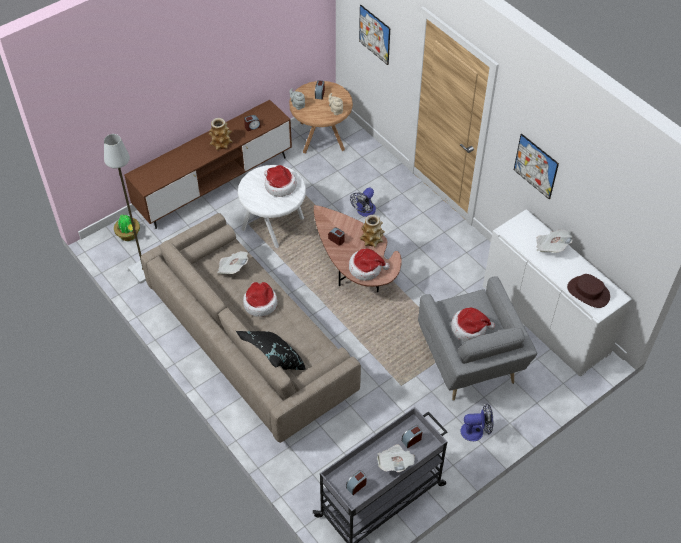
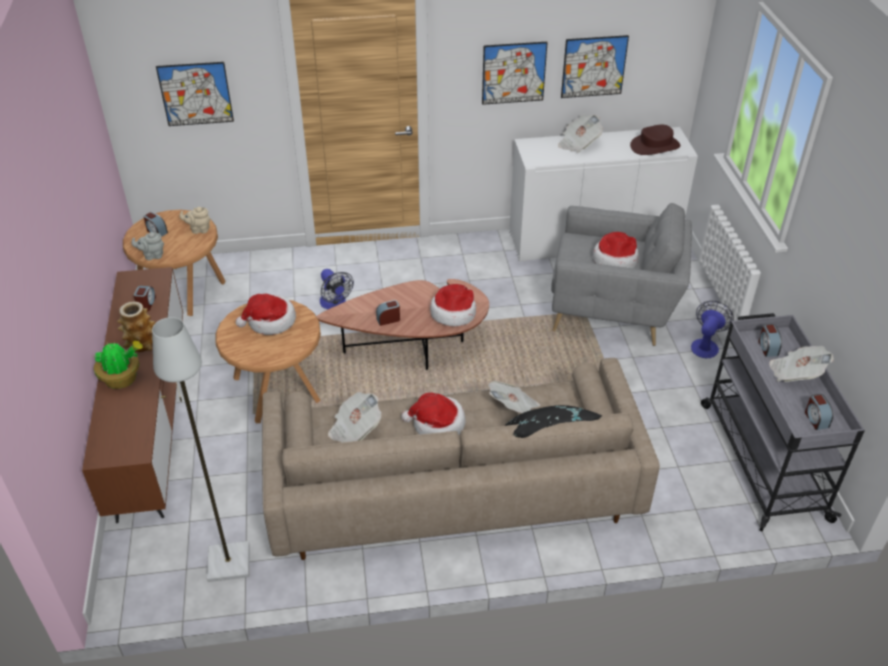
camera: 60 degrees left, 10 degrees down
potted plant [114,214,140,241] -> potted plant moved to [92,341,143,389]
white side table [238,165,306,248] -> brown side table [216,300,321,423]
vase [360,215,385,247] -> none
none -> newspaper [488,381,541,413]
none -> picture [561,35,629,98]

